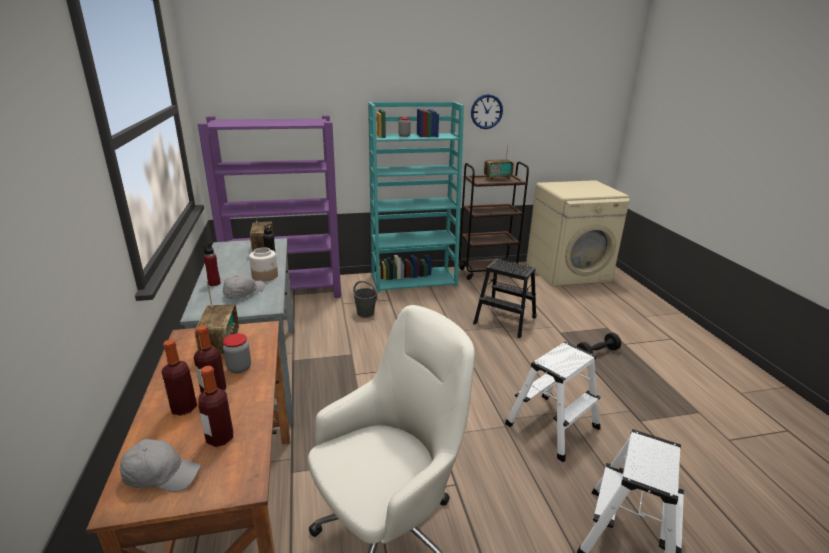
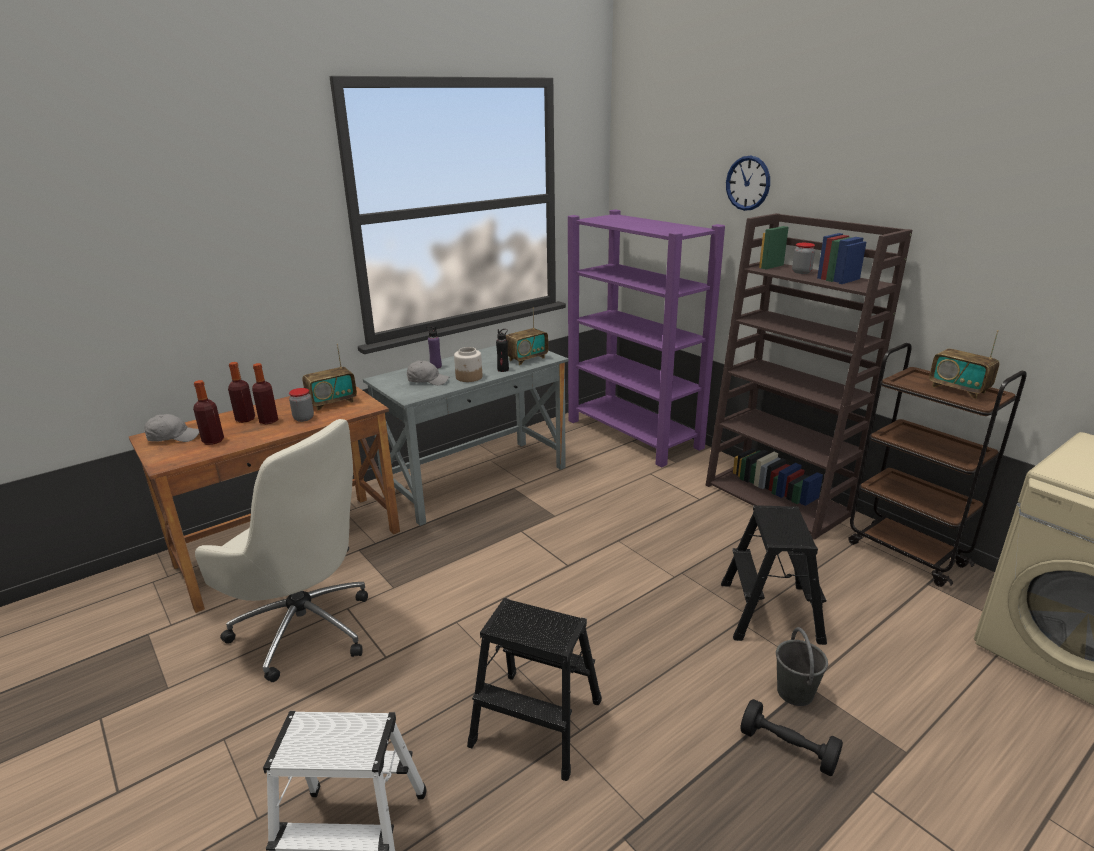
camera: 65 degrees right, 0 degrees up
grey cap [120,439,201,492] -> grey cap turned 75 degrees counterclockwise [144,414,199,442]
red bottle [203,243,221,286] -> purple bottle [426,326,442,369]
grey bucket [353,281,377,317] -> grey bucket moved to [776,627,828,706]
turquoise bookcase [368,102,464,293] -> brown bookcase [705,213,912,540]
wall clock [471,94,503,129] -> wall clock moved to [726,156,770,211]
white step ladder [505,341,601,462] -> black step ladder [467,598,602,781]

